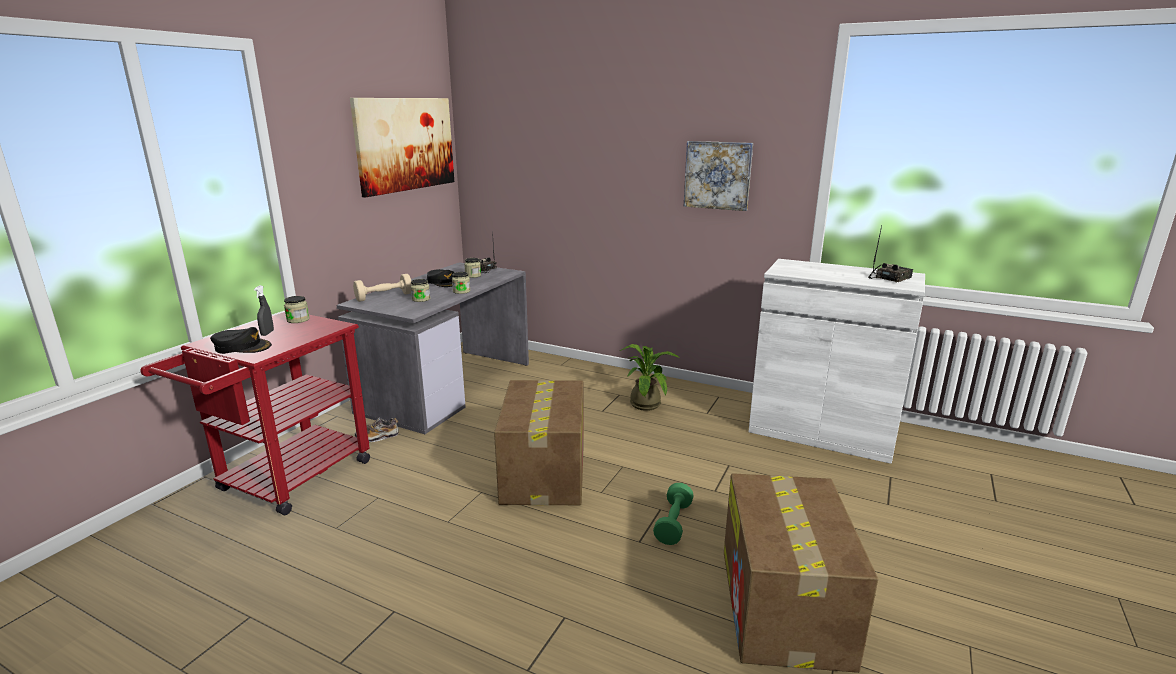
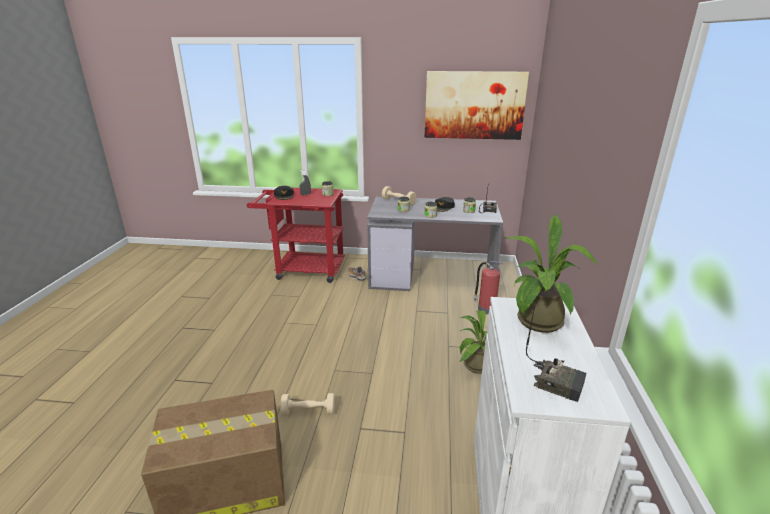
camera: 70 degrees right, 5 degrees up
cardboard box [494,380,584,505] -> none
green dumbbell [653,483,694,545] -> beige dumbbell [280,393,335,415]
picture [684,141,753,211] -> none
none -> fire extinguisher [474,261,503,314]
none -> potted plant [505,215,598,333]

